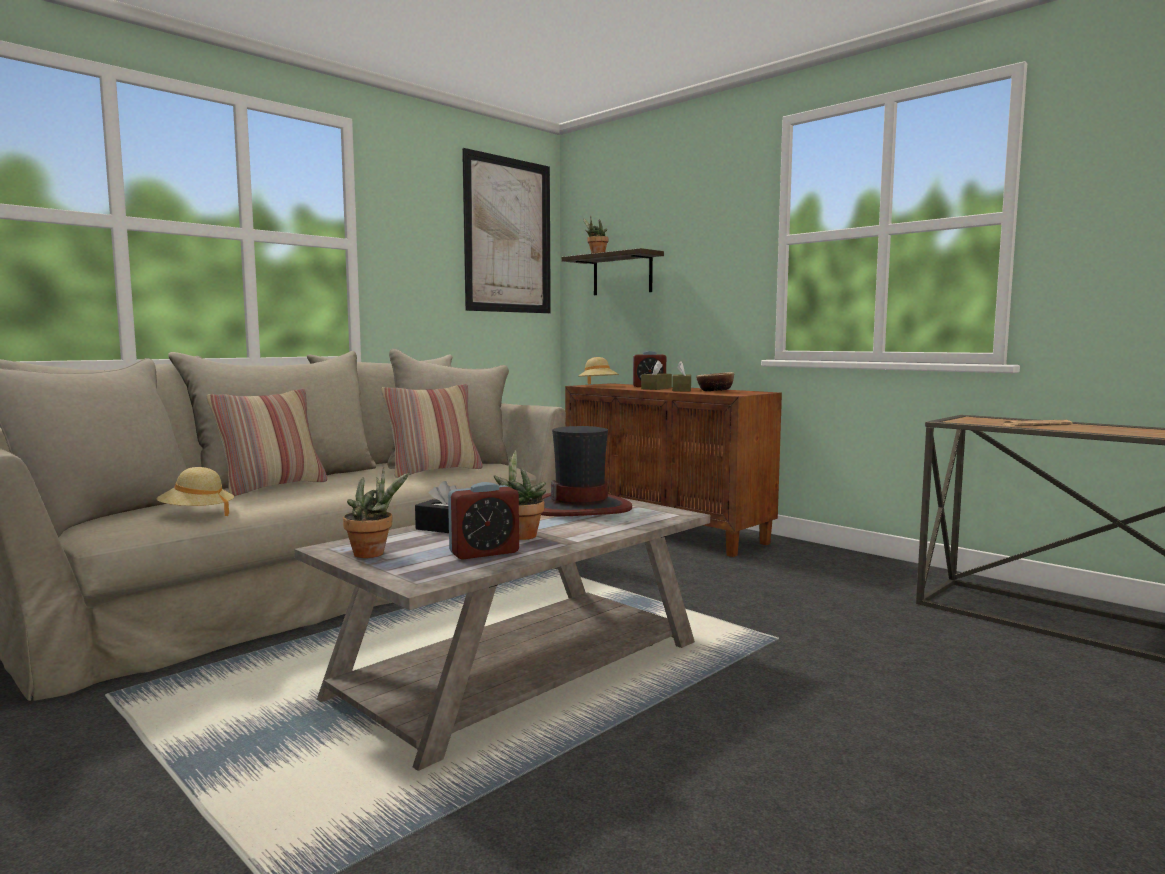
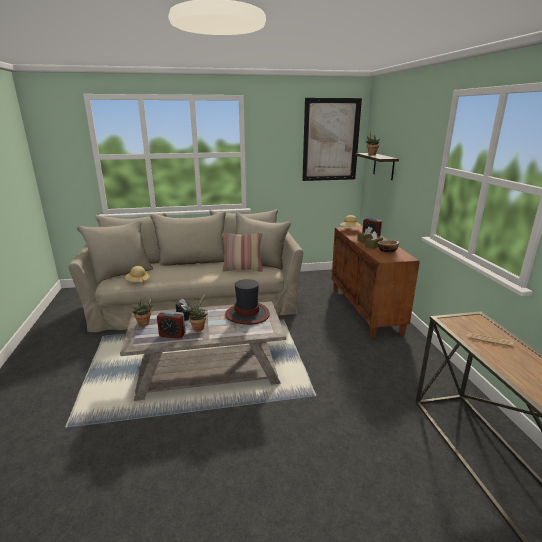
camera: 35 degrees right, 15 degrees up
pillow [206,389,328,497] -> none

